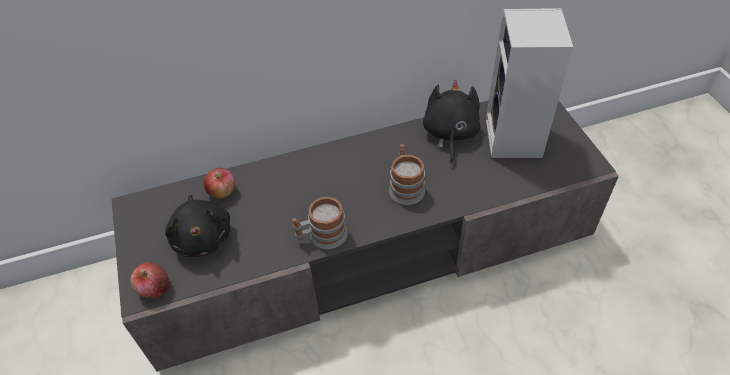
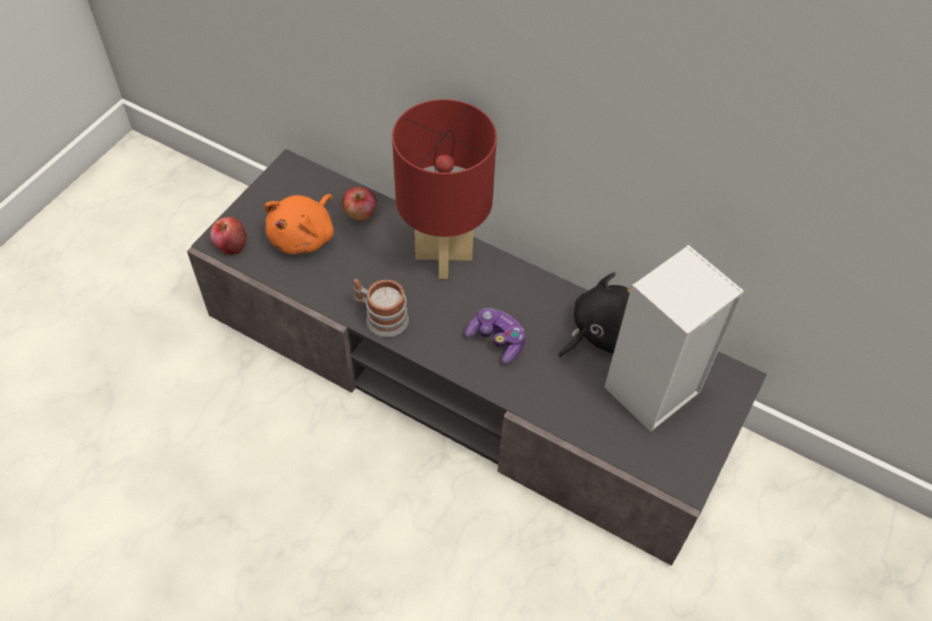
camera: 45 degrees right, 5 degrees up
black plush toy [165,195,230,257] -> orange plush toy [265,194,334,254]
mug [389,144,425,205] -> game controller [465,308,525,364]
none -> red table lamp [392,99,497,279]

